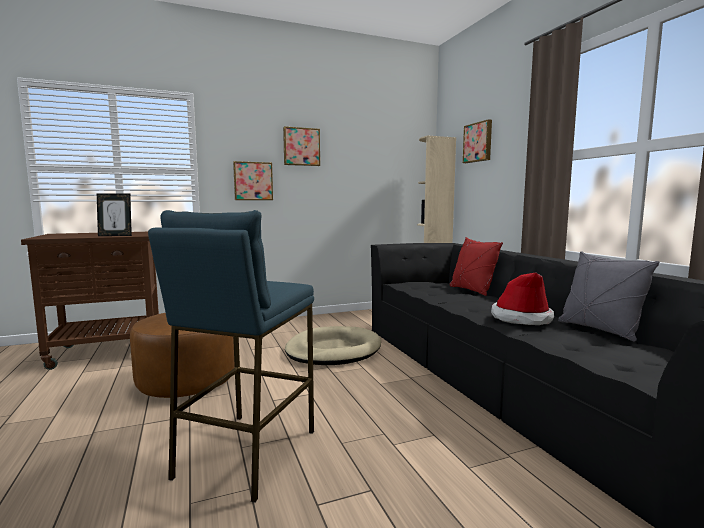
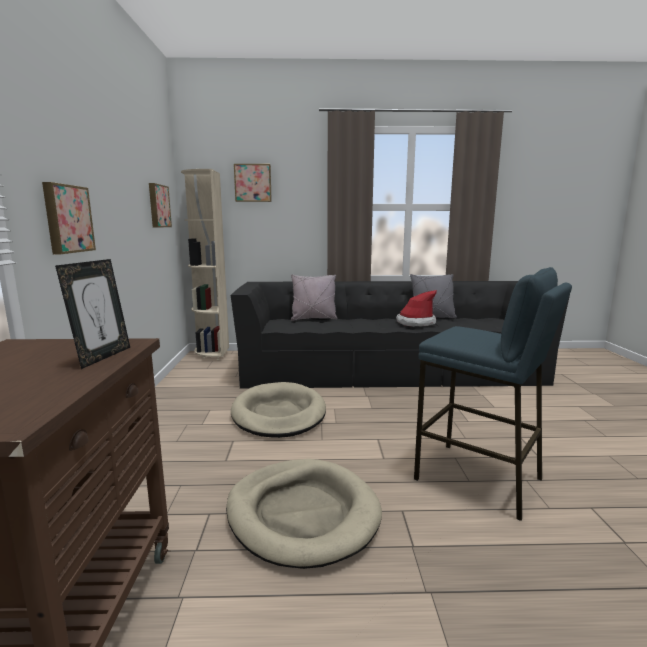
camera: 70 degrees left, 5 degrees up
brown ottoman [130,313,235,398] -> beige dog bed [226,459,382,569]
picture [283,126,320,166] -> picture moved to [149,183,172,228]
red pillow [450,237,503,296] -> purple pillow [291,274,338,321]

